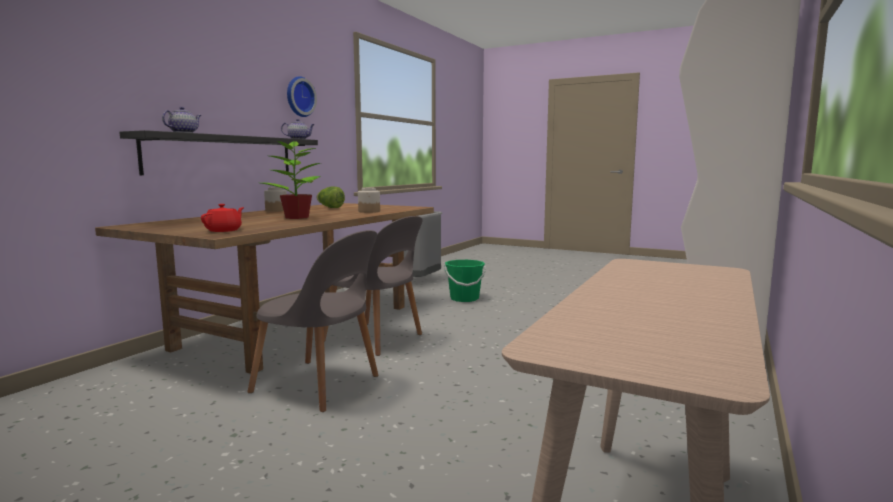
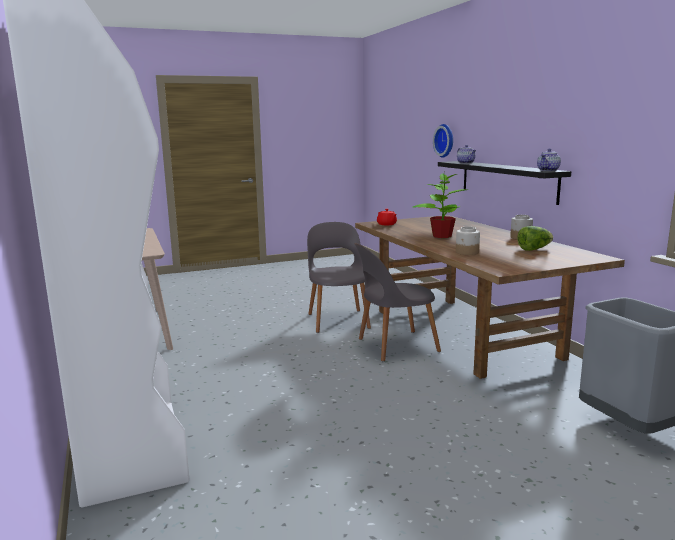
camera: 130 degrees right, 5 degrees up
grey chair [247,230,379,412] -> grey chair turned 105 degrees clockwise [307,222,371,333]
wall clock [287,76,317,117] -> wall clock moved to [433,124,453,158]
green bucket [444,260,486,302] -> none

